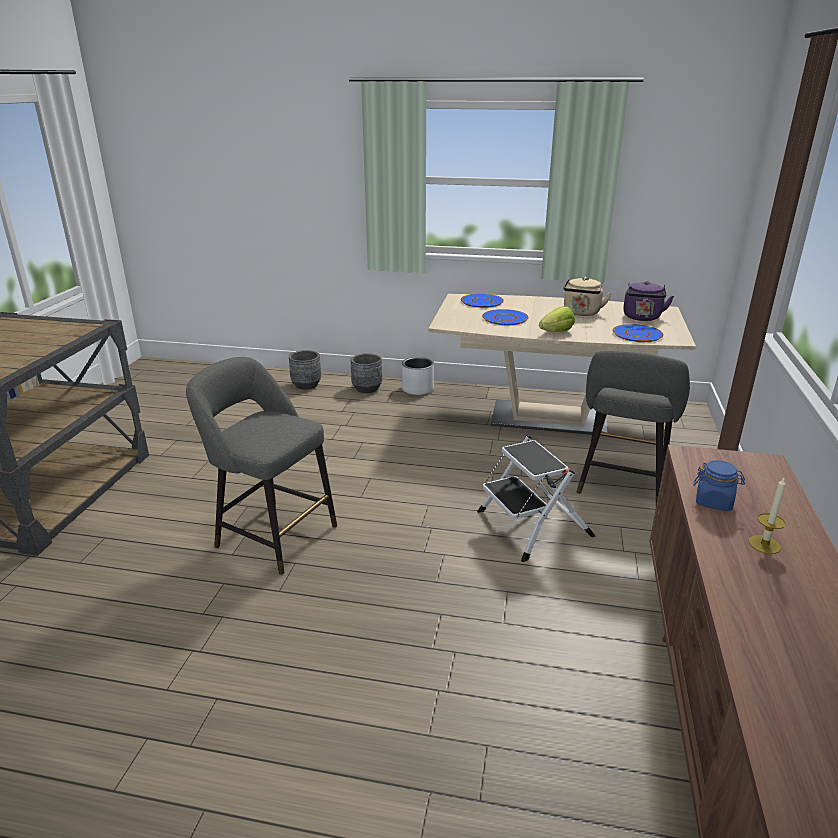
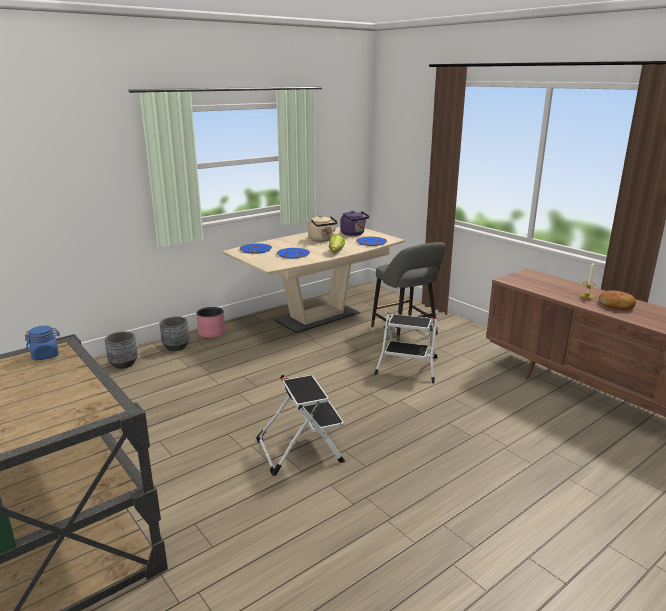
camera: 50 degrees left, 5 degrees down
grey stool [186,357,337,575] -> step ladder [256,375,345,476]
white planter [402,357,434,395] -> pink planter [197,307,225,338]
blue jar [693,460,745,511] -> blue jar moved to [25,326,60,360]
none -> bread [599,290,636,310]

